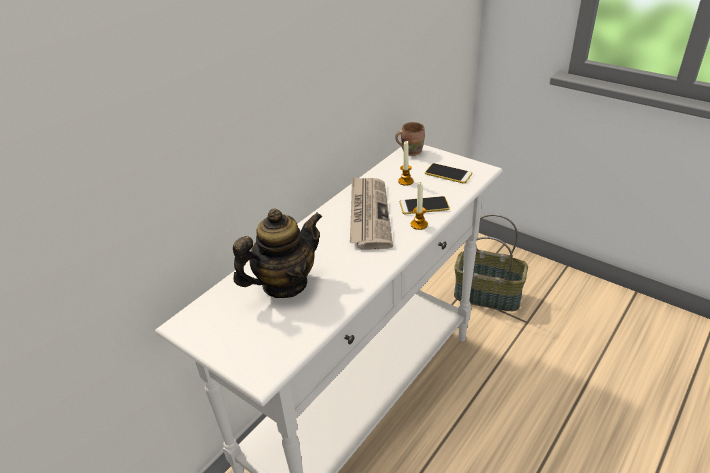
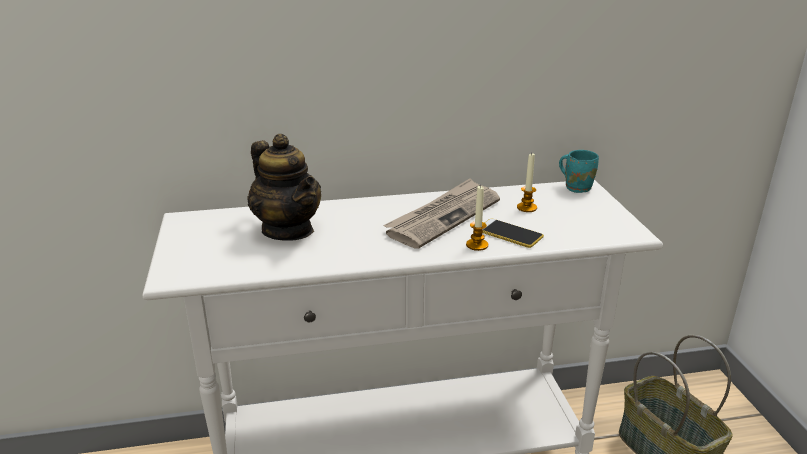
camera: 40 degrees right, 10 degrees down
teapot [233,208,322,298] -> teapot turned 45 degrees clockwise [248,134,321,241]
brown mug [395,122,425,156] -> turquoise mug [559,150,599,193]
phone [425,163,472,184] -> none

